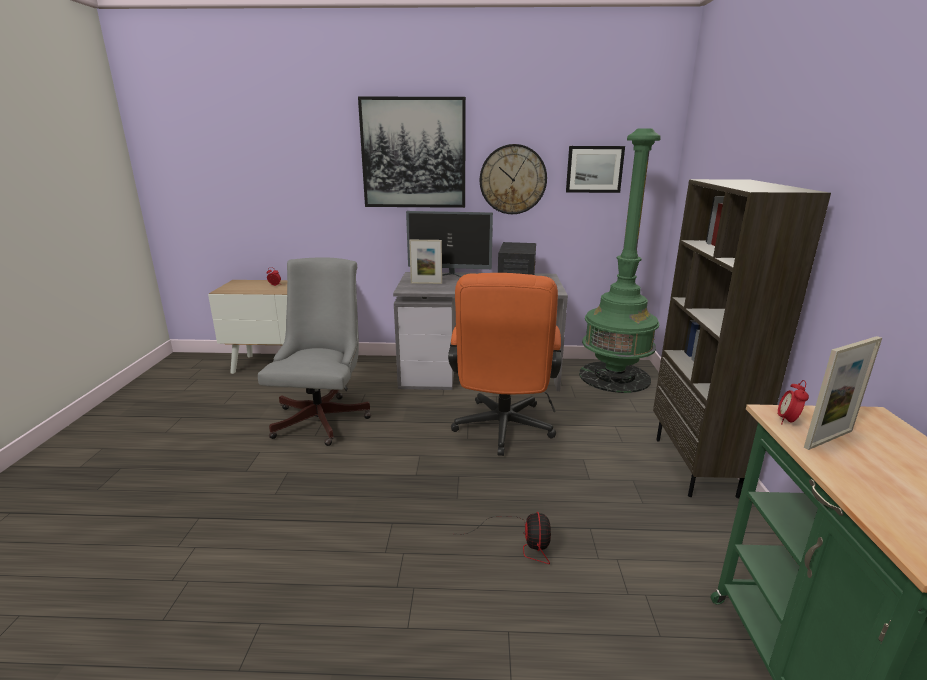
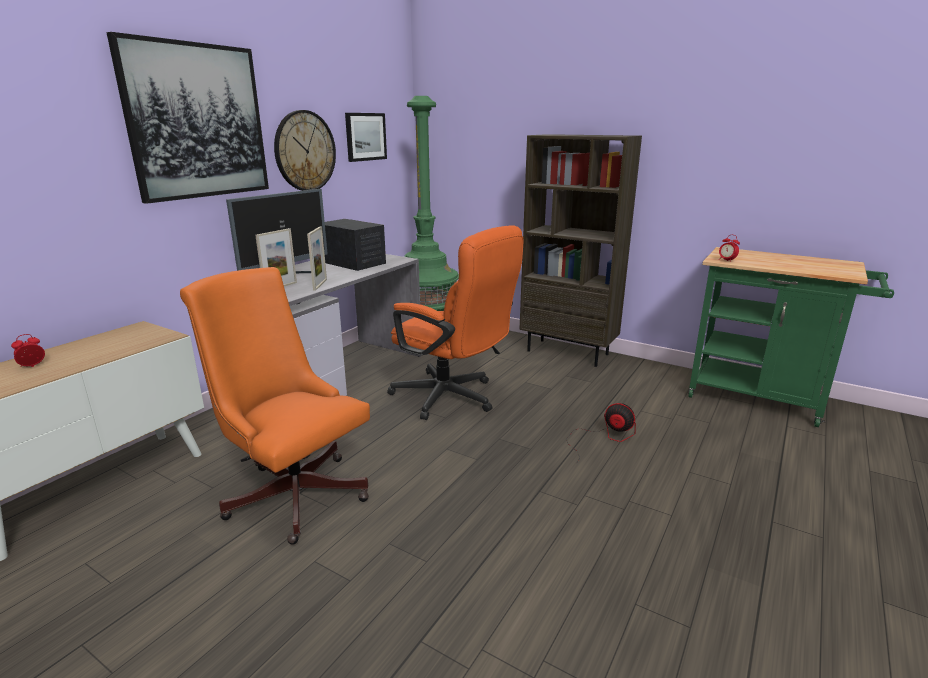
camera: 60 degrees left, 0 degrees up
grey office chair [258,257,371,446] -> orange office chair [180,267,370,545]
picture frame [804,336,882,450] -> picture frame moved to [307,226,327,291]

